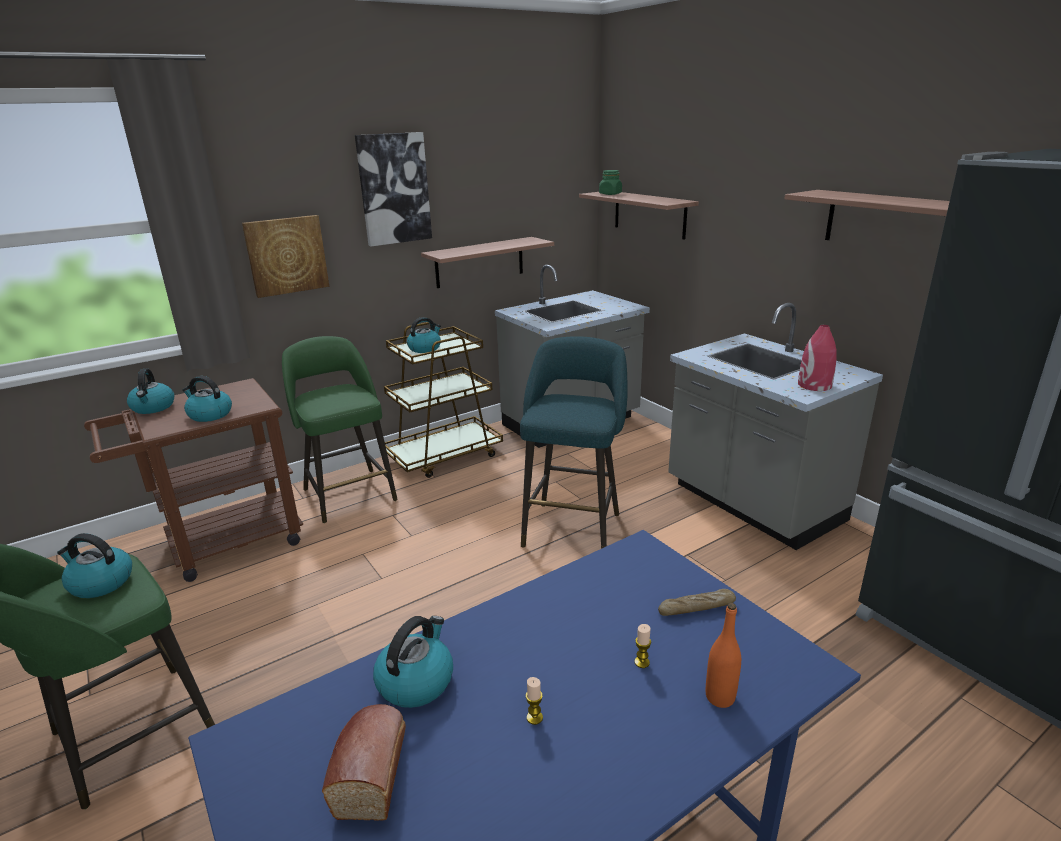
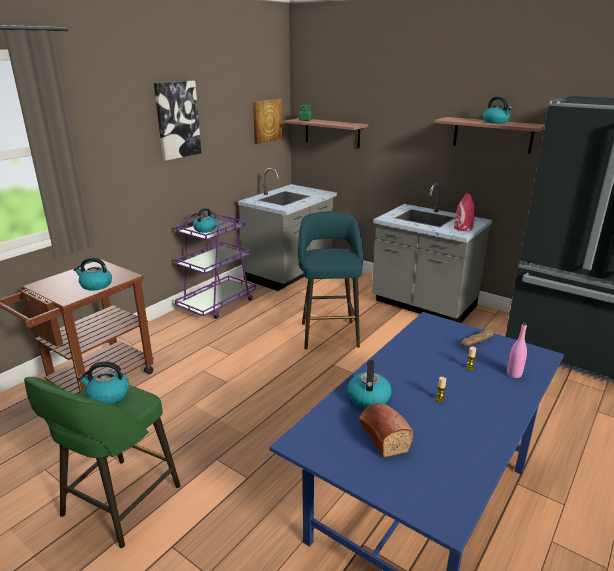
camera: 20 degrees left, 0 degrees up
kettle [127,368,174,414] -> kettle moved to [483,96,512,124]
picture [242,215,329,298] -> picture moved to [253,99,282,144]
green stool [282,336,398,523] -> none
brown cart [384,322,503,478] -> purple cart [175,212,256,319]
shelf [421,237,554,288] -> none
orange bottle [706,603,741,708] -> pink bottle [507,323,527,378]

